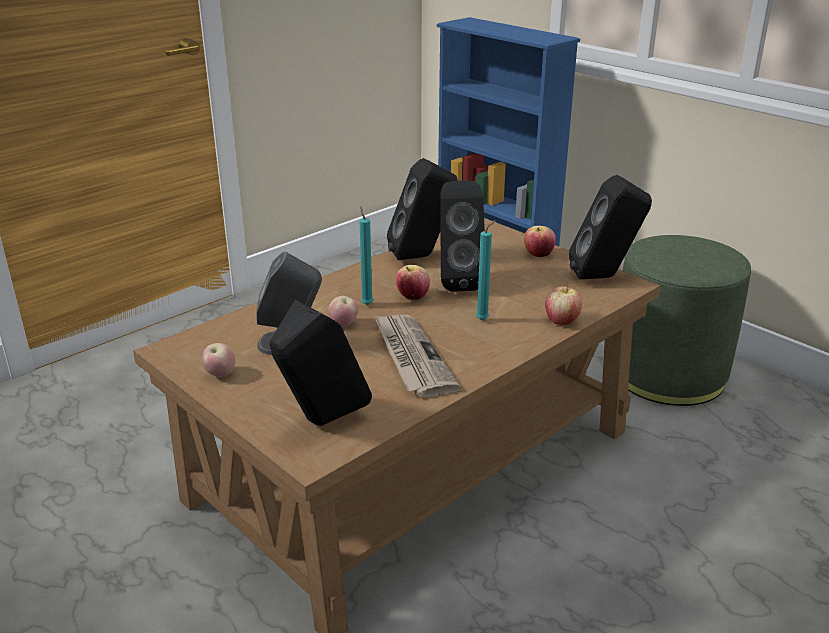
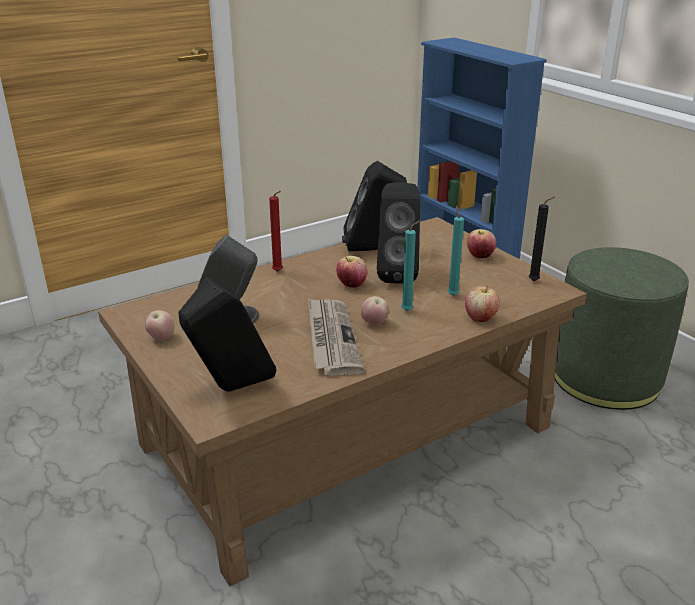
camera: 10 degrees right, 0 degrees up
apple [328,296,358,326] -> apple moved to [361,296,389,325]
turquoise candle [359,206,373,305] -> turquoise candle moved to [448,205,464,296]
black speaker [569,175,652,279] -> black candle [529,197,555,281]
none -> red candle [269,191,283,272]

